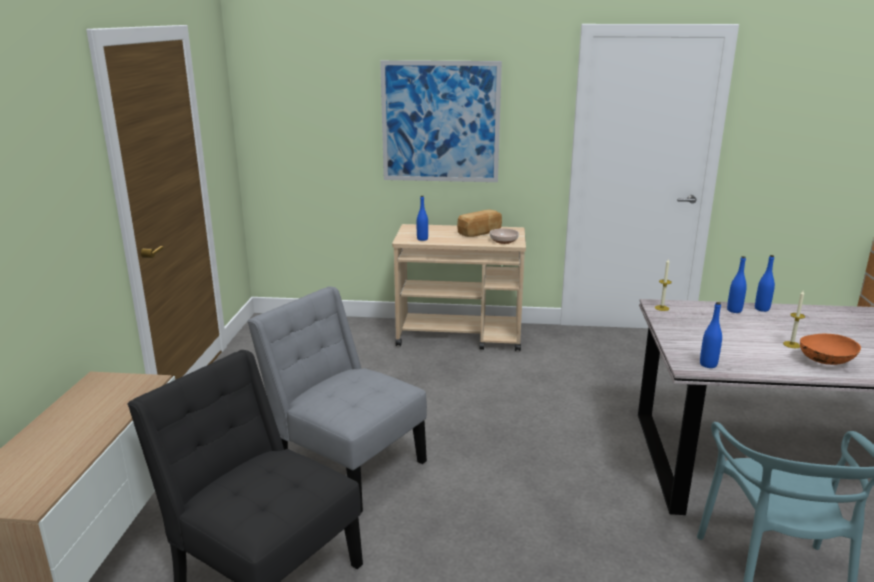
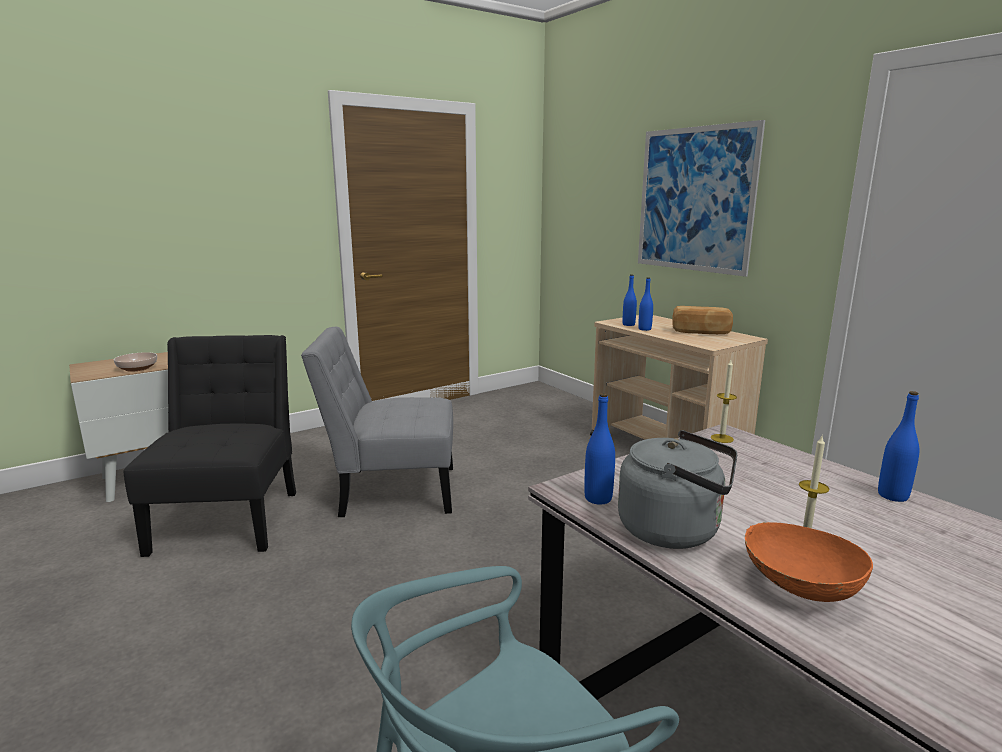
camera: 50 degrees right, 5 degrees down
grey chair [247,286,427,513] -> grey chair turned 90 degrees counterclockwise [301,327,453,517]
bowl [490,228,519,244] -> bowl moved to [114,352,157,372]
blue bottle [727,256,747,313] -> blue bottle moved to [638,277,653,331]
none -> grey kettle [618,430,737,549]

